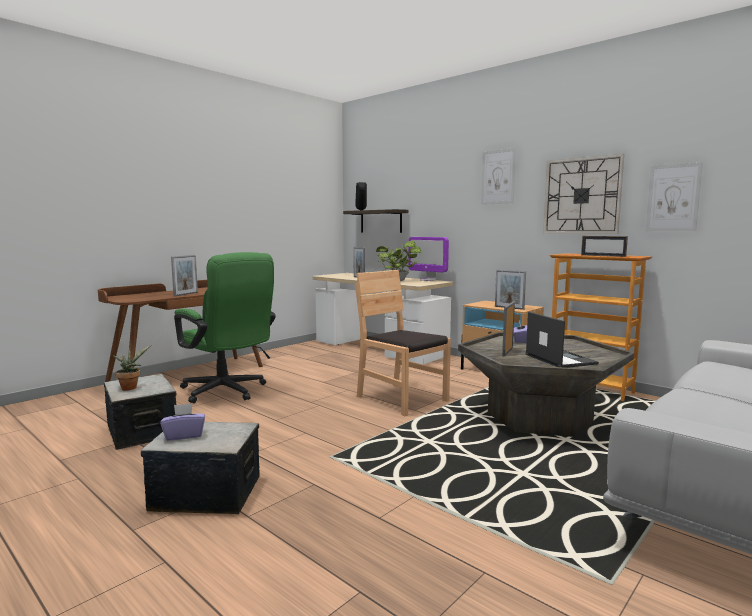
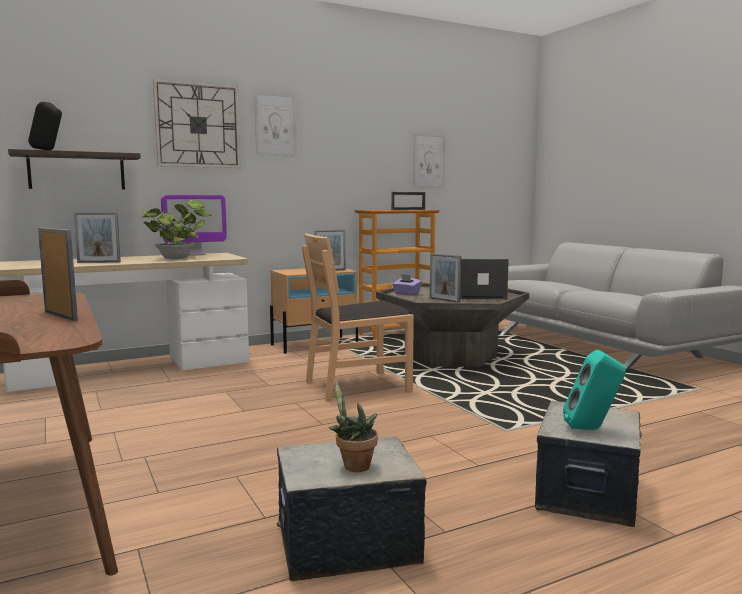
camera: 70 degrees left, 0 degrees up
purple tissue box [160,403,205,441] -> turquoise speaker [563,350,626,430]
green office chair [174,252,276,403] -> none
wall clock [543,154,624,234] -> wall clock moved to [153,79,241,168]

